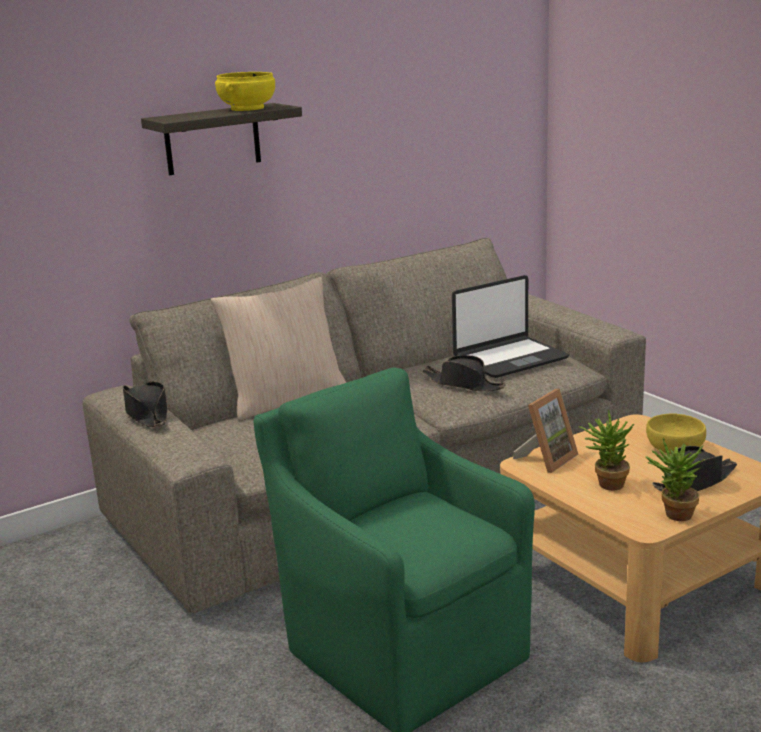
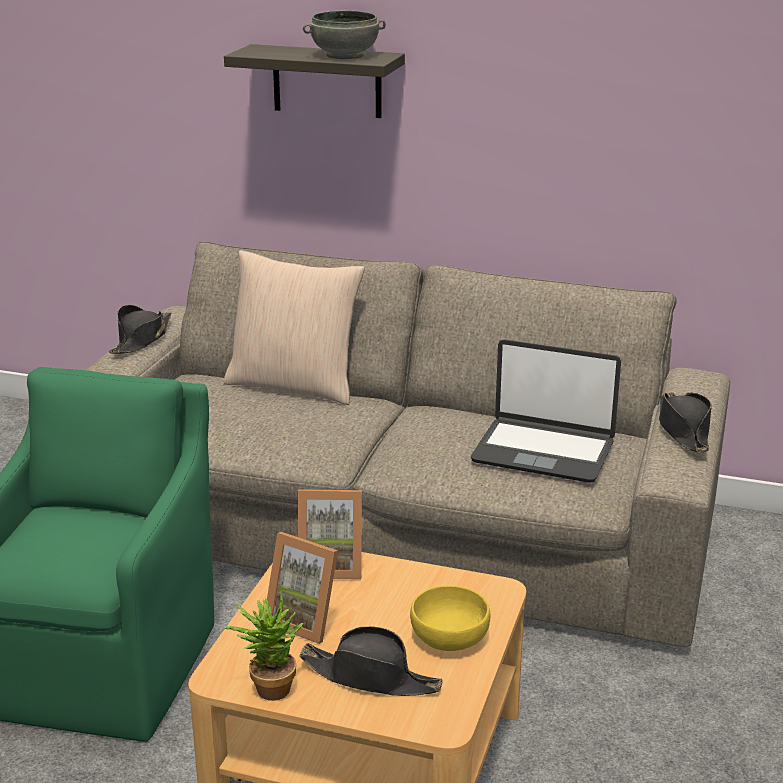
camera: 50 degrees right, 5 degrees up
yellow bowl [215,72,275,111] -> grey bowl [303,11,386,59]
black hat [422,355,506,391] -> black hat moved to [659,392,712,452]
potted plant [579,410,634,491] -> picture frame [267,532,338,644]

